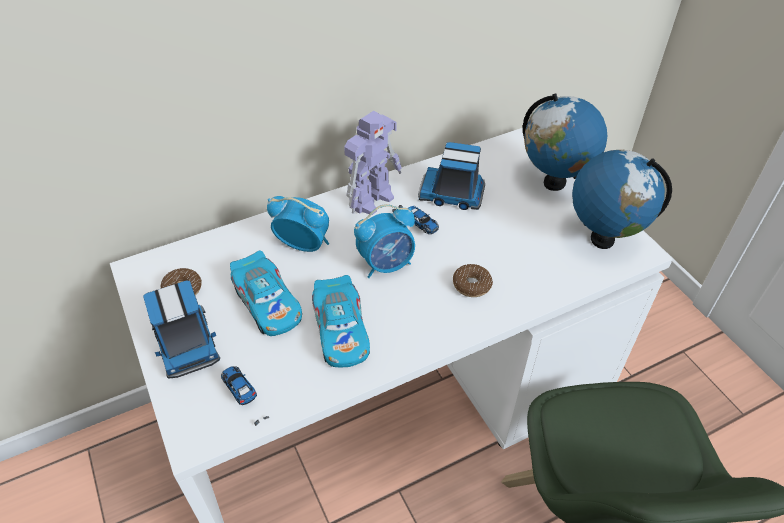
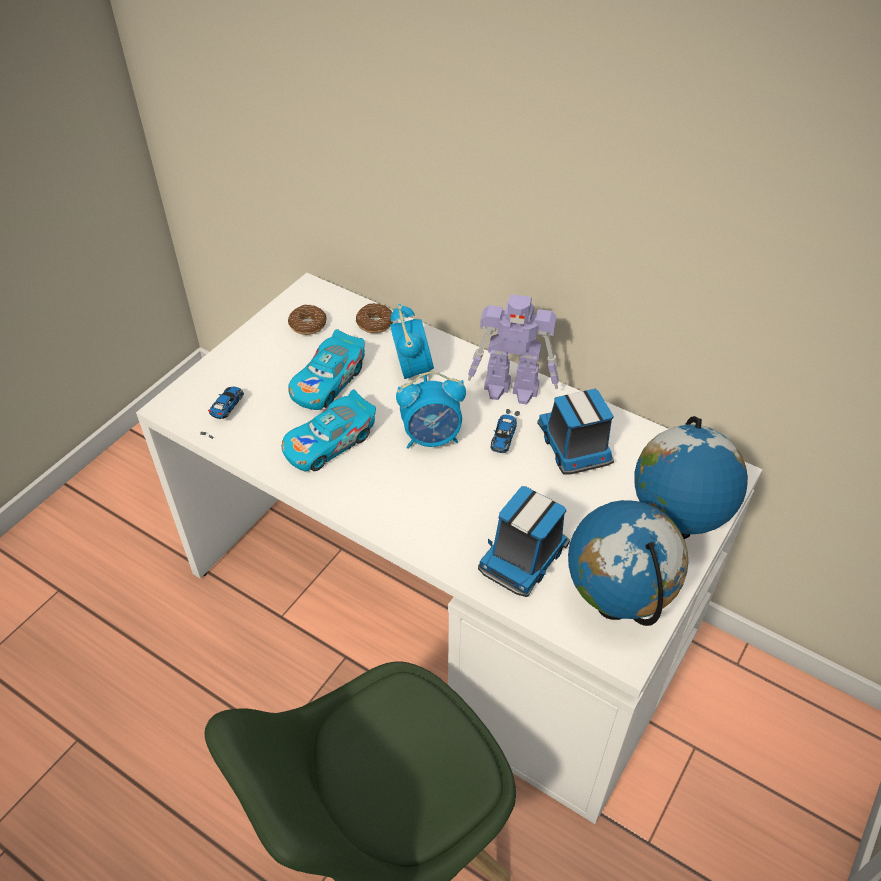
camera: 60 degrees right, 0 degrees up
toy truck [143,281,220,378] -> toy truck moved to [478,486,570,597]
alarm clock [354,204,415,278] -> alarm clock turned 45 degrees counterclockwise [396,372,466,449]
donut [453,264,493,297] -> donut moved to [356,303,394,333]

